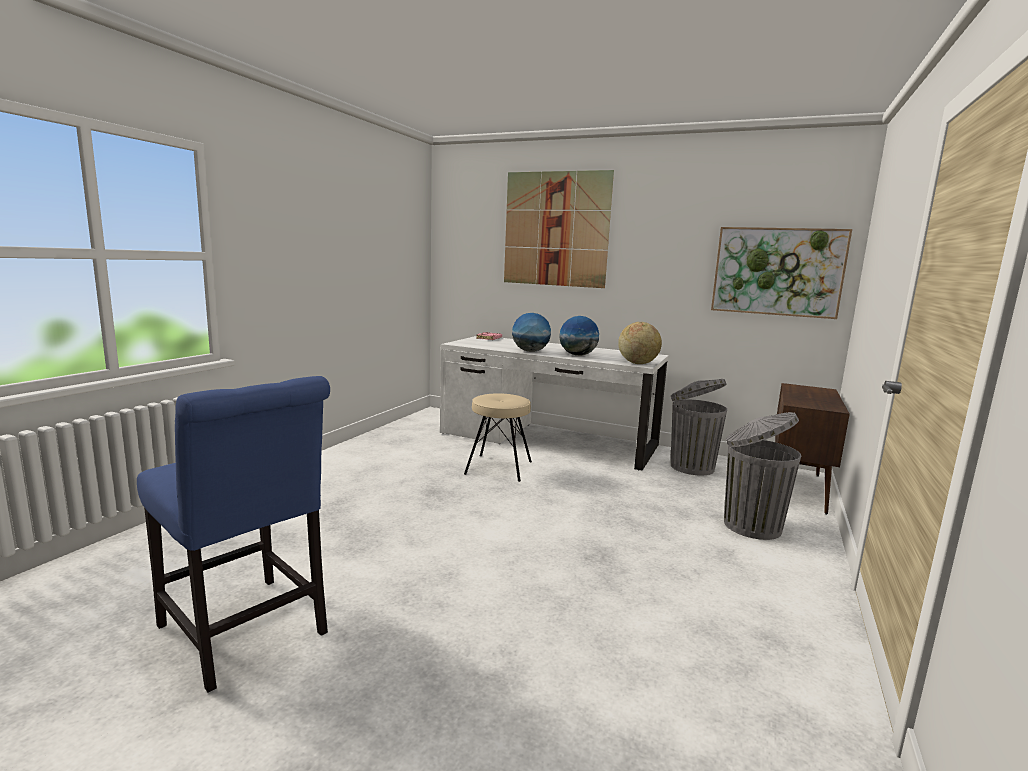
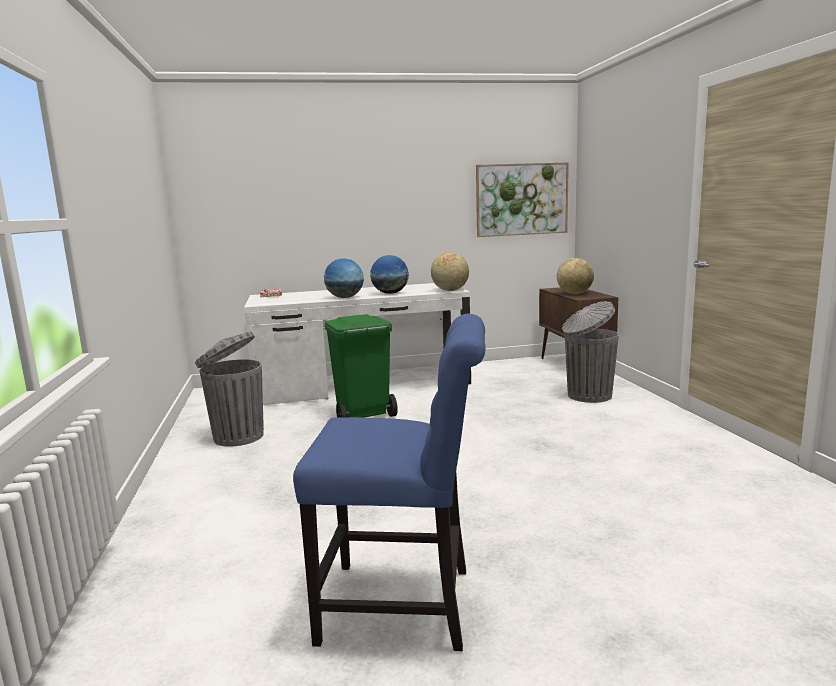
camera: 35 degrees left, 0 degrees up
beige stool [464,393,532,482] -> green trash can [324,314,398,418]
picture [504,170,614,288] -> none
grey trash can [671,379,727,476] -> grey trash can moved to [195,332,264,447]
none -> globe [557,258,594,294]

